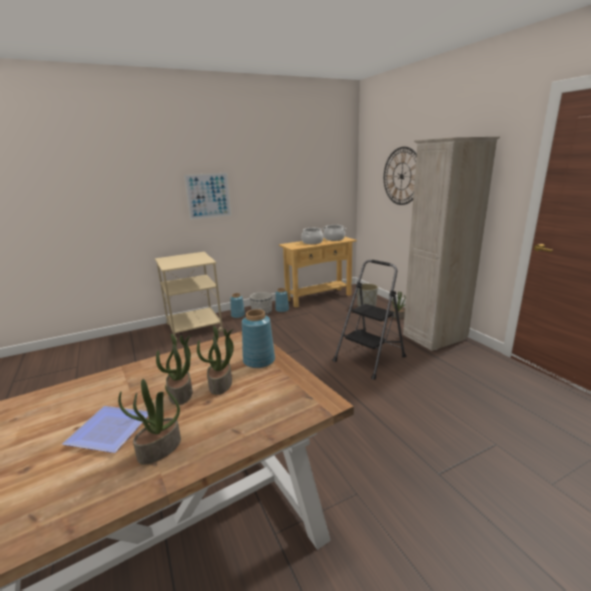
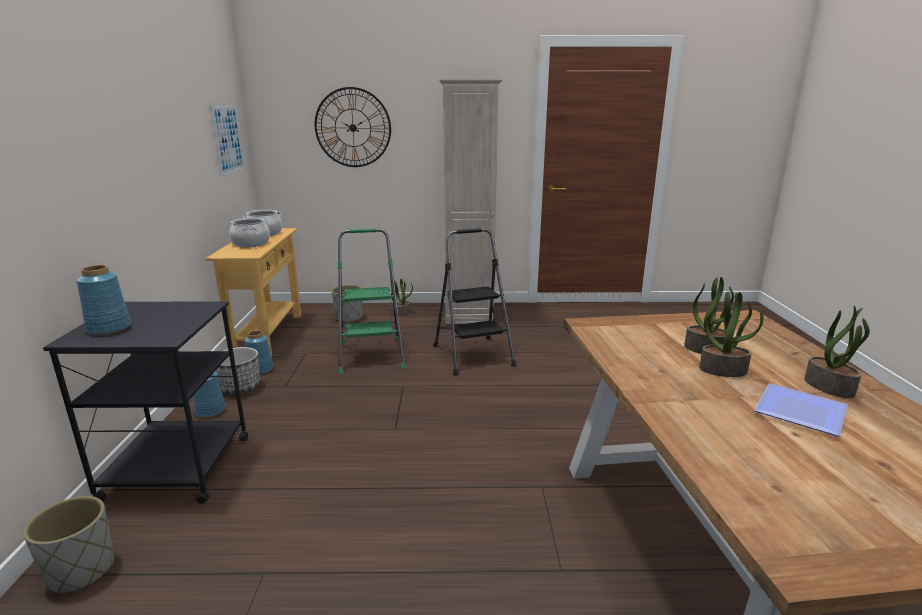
camera: 65 degrees left, 0 degrees up
beige cart [155,252,223,341] -> black cart [43,301,248,504]
picture [184,173,232,220] -> picture moved to [210,105,245,176]
blue vase [242,309,275,368] -> blue vase moved to [76,265,131,335]
none -> grey planter [23,496,114,594]
none -> green step ladder [338,228,406,374]

